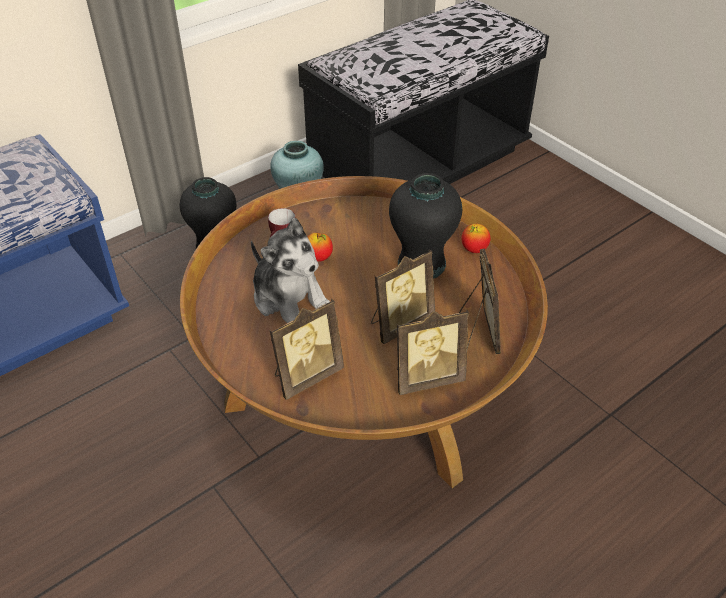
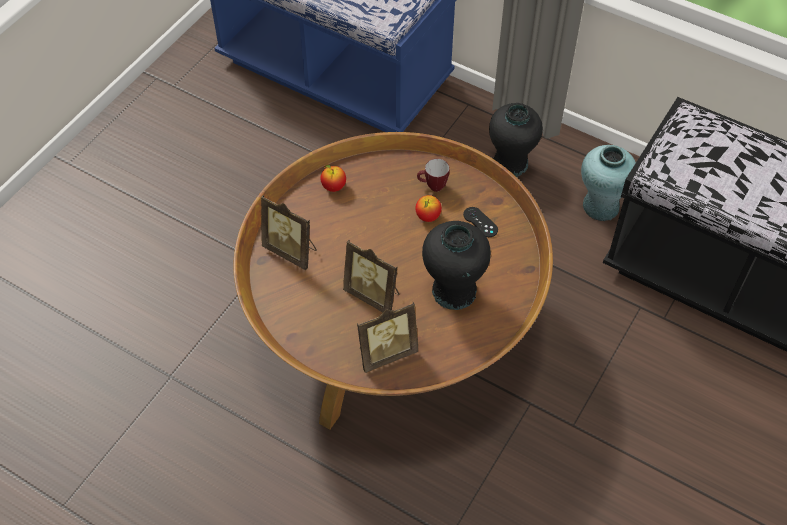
camera: 70 degrees right, 10 degrees up
plush toy [251,218,330,323] -> none
picture frame [397,310,469,395] -> none
apple [461,224,490,253] -> apple moved to [320,165,346,192]
none -> black game controller [463,207,498,237]

